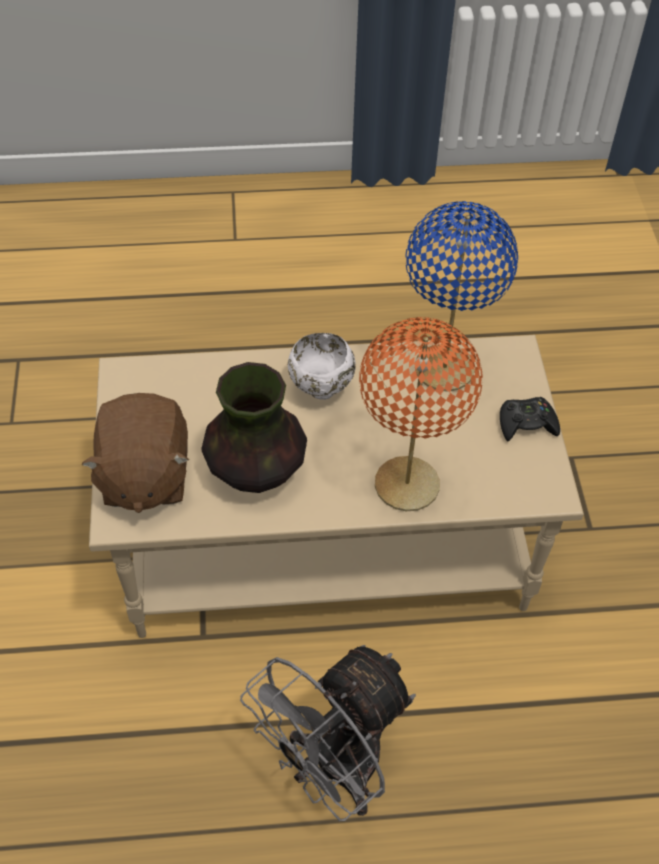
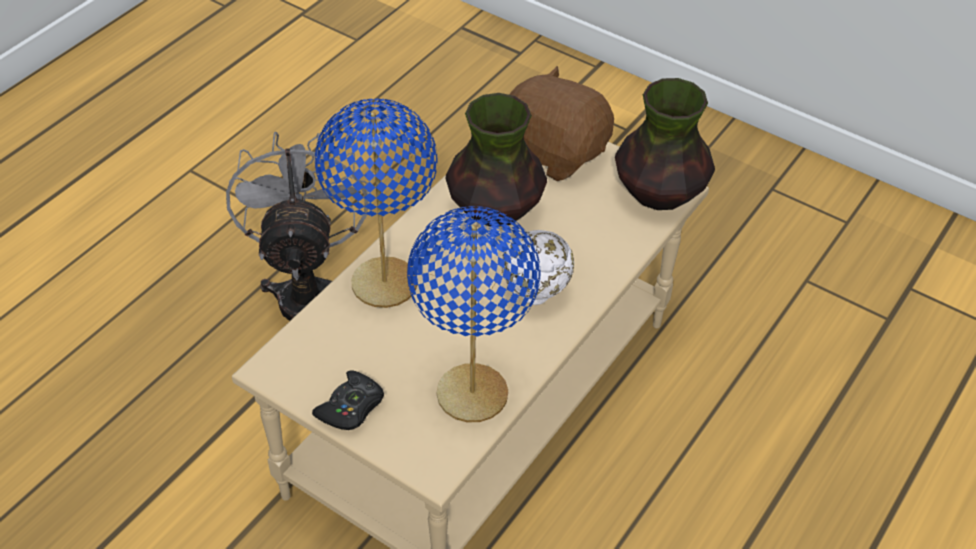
camera: 130 degrees right, 5 degrees down
orange table lamp [359,317,483,511] -> blue table lamp [315,98,438,308]
none -> vase [615,78,715,210]

